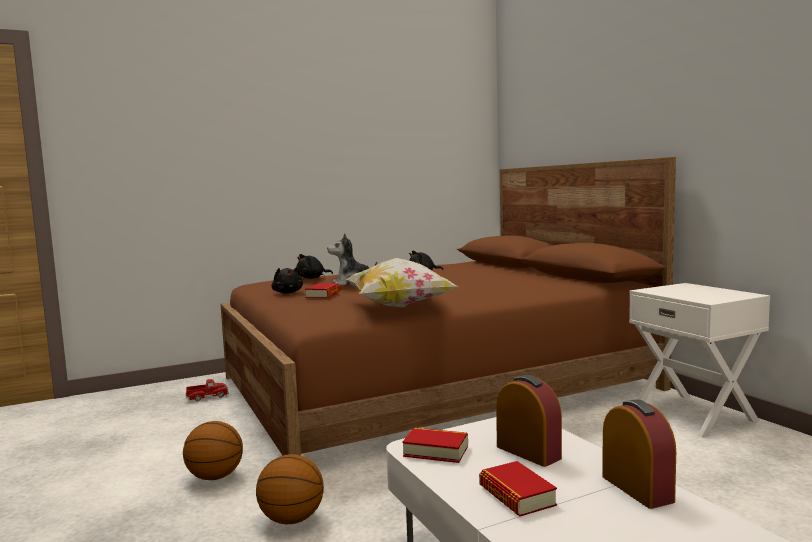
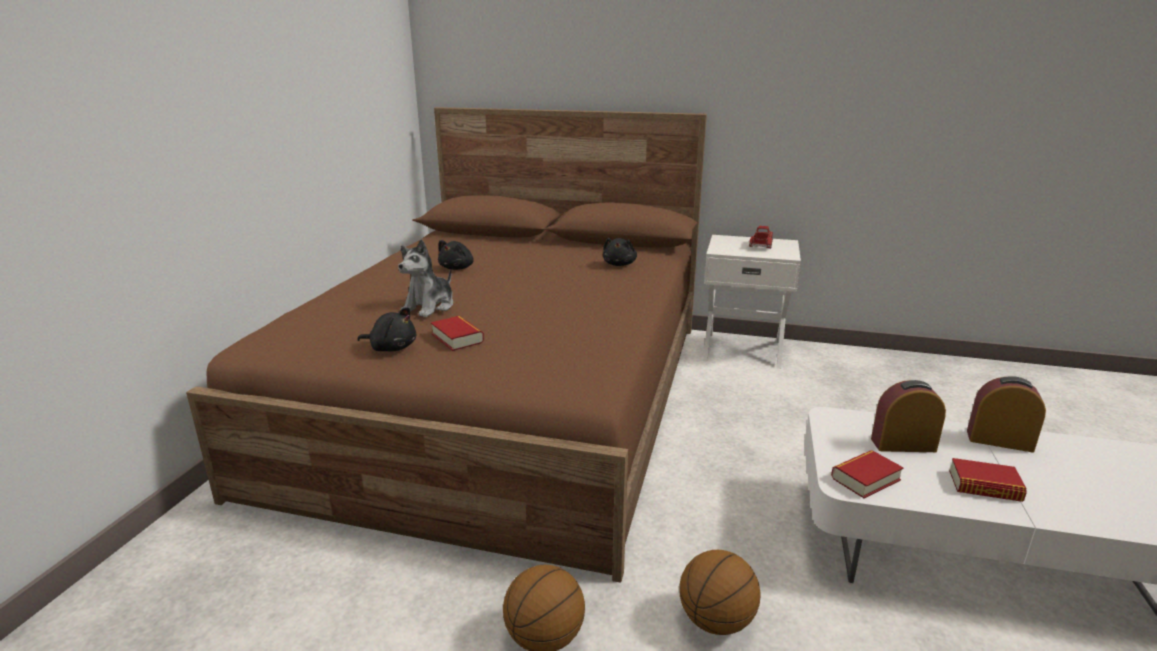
camera: 50 degrees left, 15 degrees up
toy truck [186,379,229,401] -> toy truck moved to [749,226,773,249]
black plush toy [296,254,333,279] -> black plush toy moved to [603,238,637,266]
pillow [346,258,457,307] -> none

